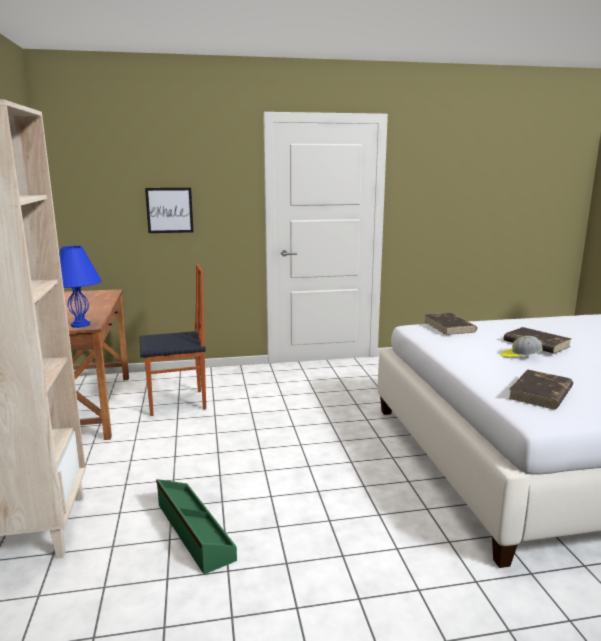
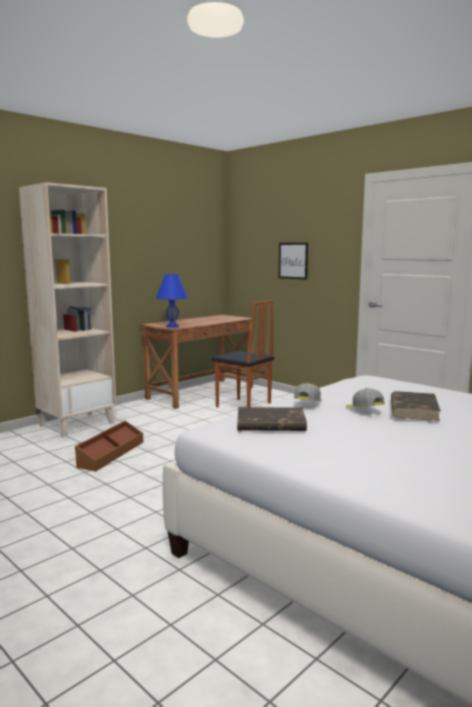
camera: 55 degrees right, 5 degrees down
green storage box [156,479,237,574] -> brown storage box [75,421,143,472]
brown book [424,313,477,335] -> none
none -> cap [294,383,322,401]

